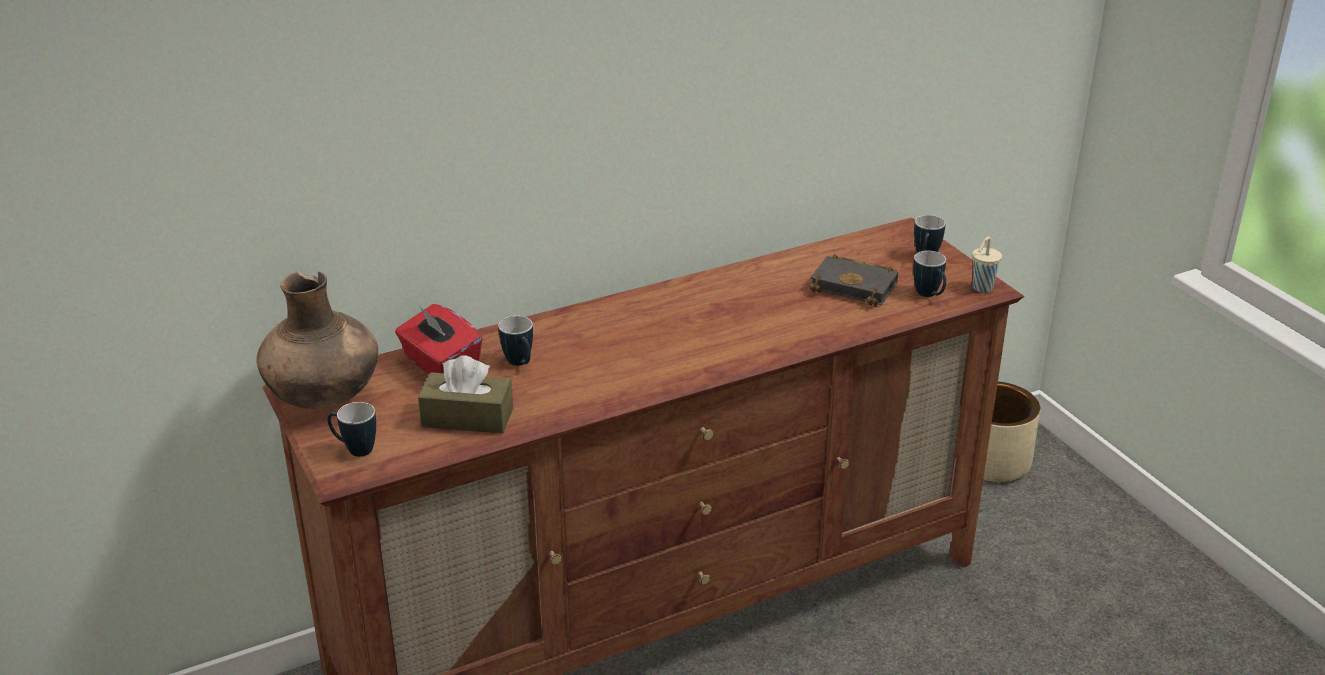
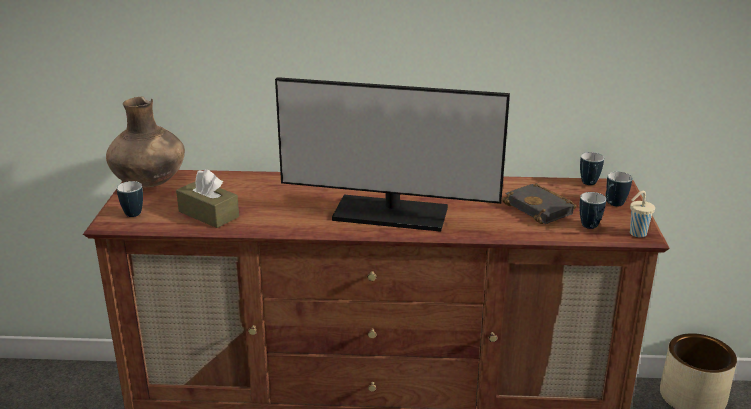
camera: 30 degrees right, 5 degrees down
red tissue box [395,304,482,374] -> none
mug [498,316,533,366] -> mug moved to [580,152,604,185]
none -> monitor [275,77,510,232]

